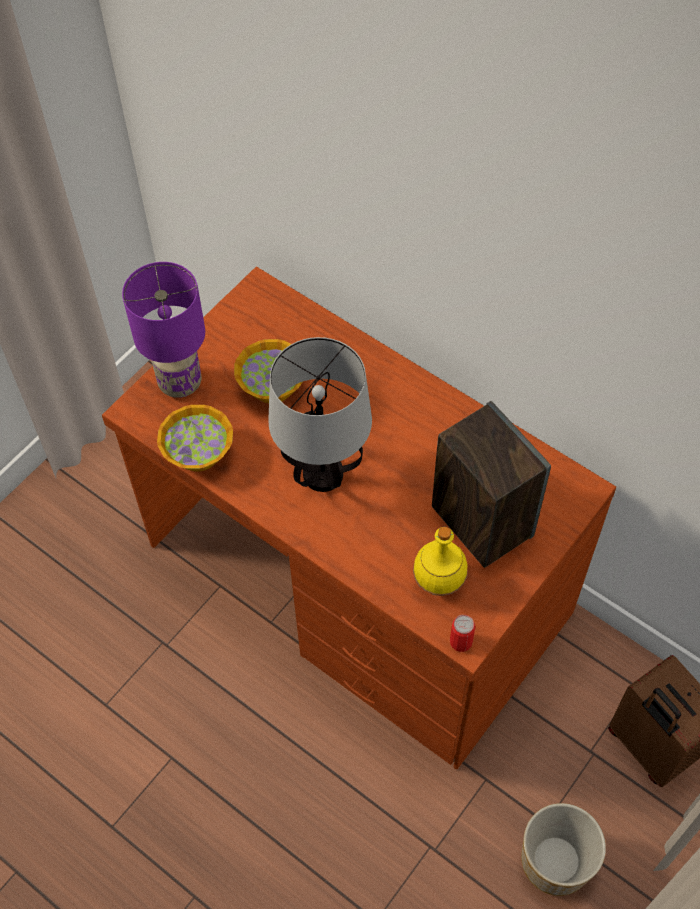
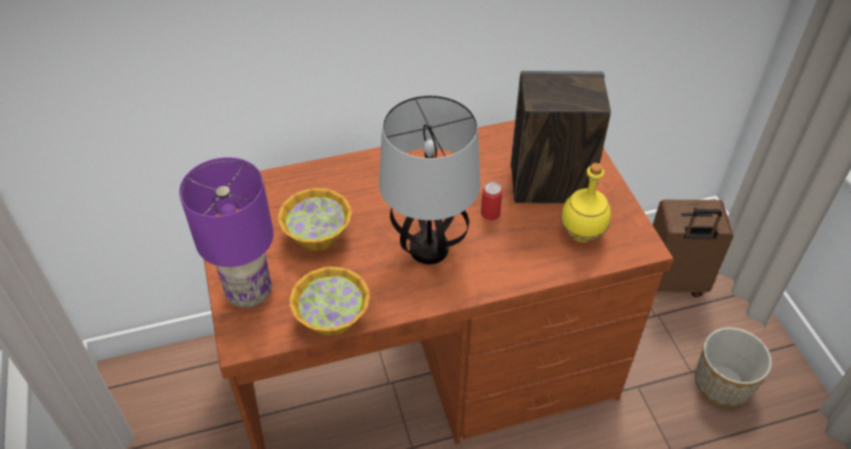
camera: 55 degrees left, 10 degrees down
can [450,615,475,652] -> can moved to [481,182,502,220]

